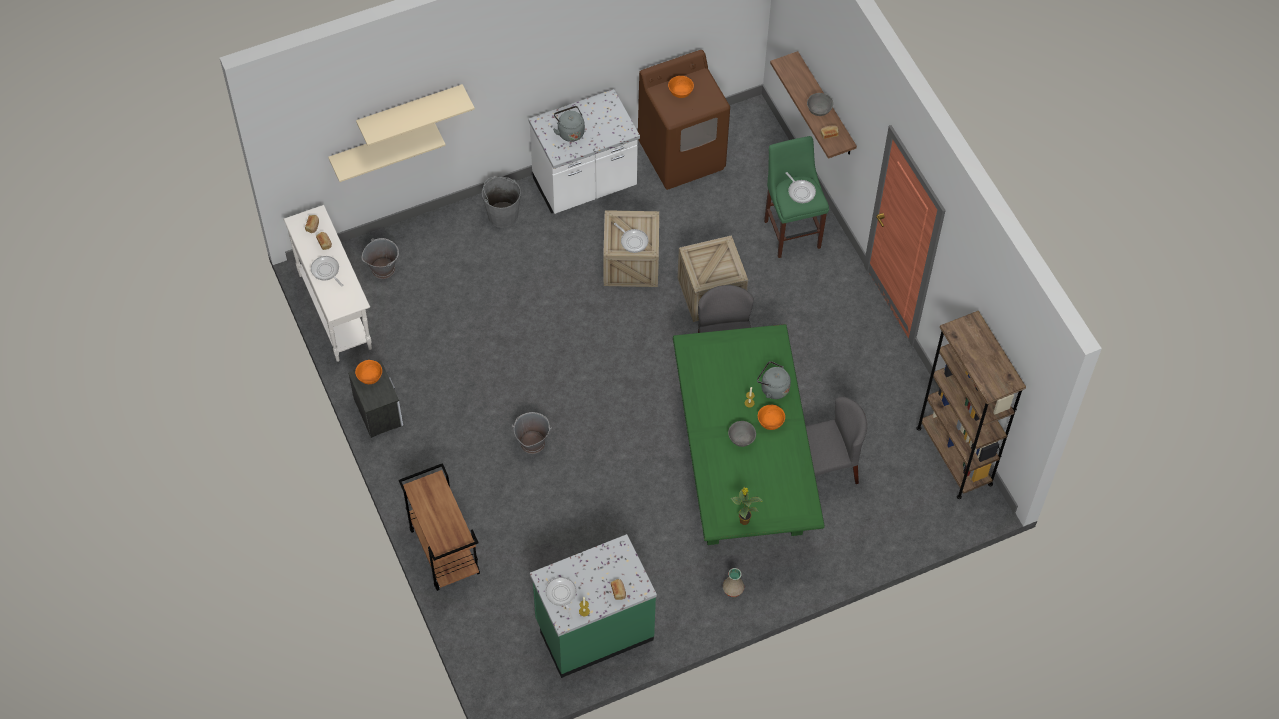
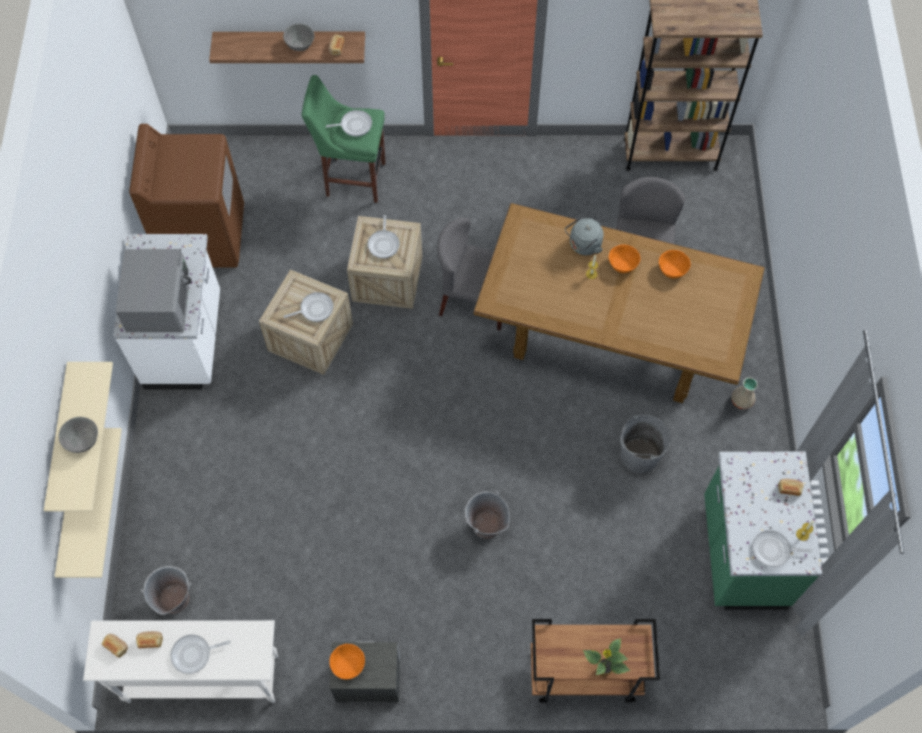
camera: 65 degrees left, 5 degrees up
grey bucket [482,177,521,228] -> grey bucket moved to [620,414,671,473]
grey kettle [553,106,585,142] -> grey microwave [116,249,192,332]
orange bowl [668,76,694,98] -> orange bowl moved to [659,250,691,279]
green dining table [673,324,825,545] -> brown dining table [474,203,765,403]
grey bowl [728,421,756,447] -> grey bowl moved to [58,417,98,453]
potted plant [731,487,763,525] -> potted plant moved to [583,638,630,676]
none -> frying pan [368,215,400,259]

